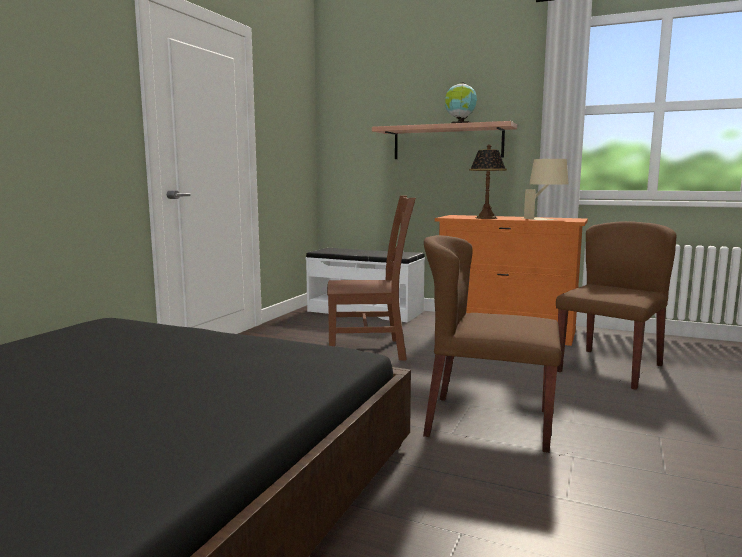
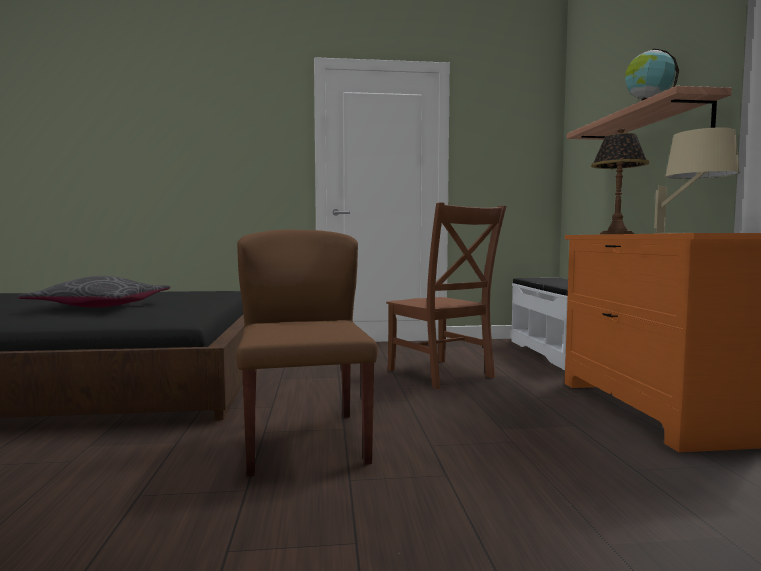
camera: 60 degrees right, 5 degrees down
brown chair [556,221,677,390] -> none
none -> grey pillow [18,276,170,308]

